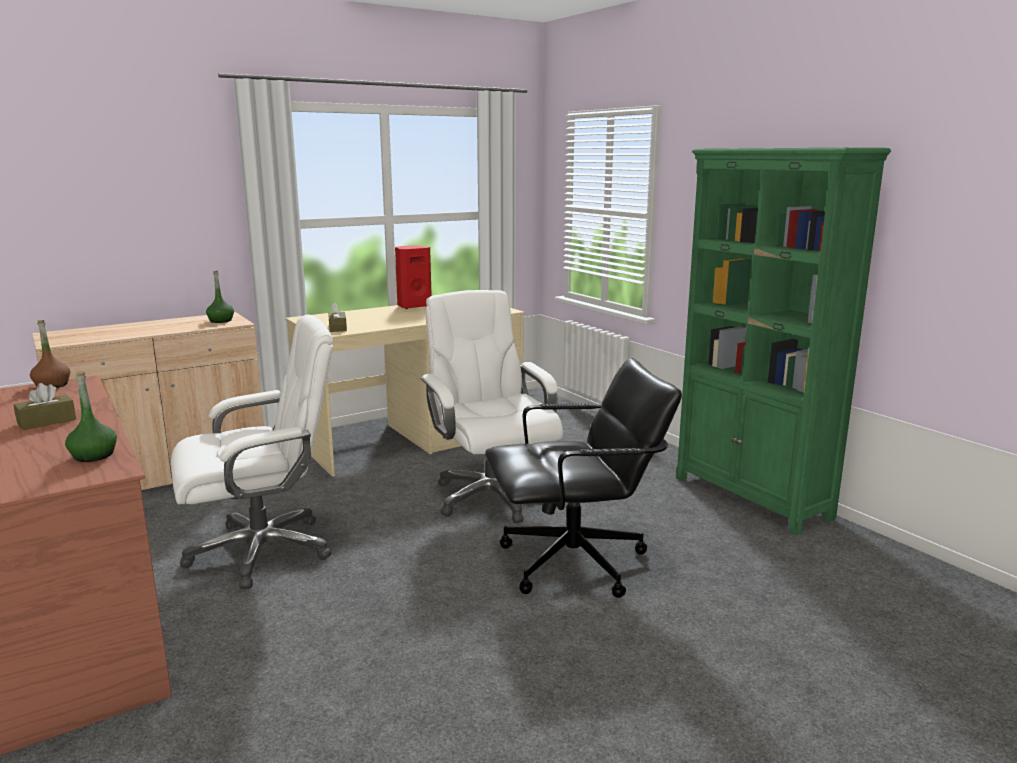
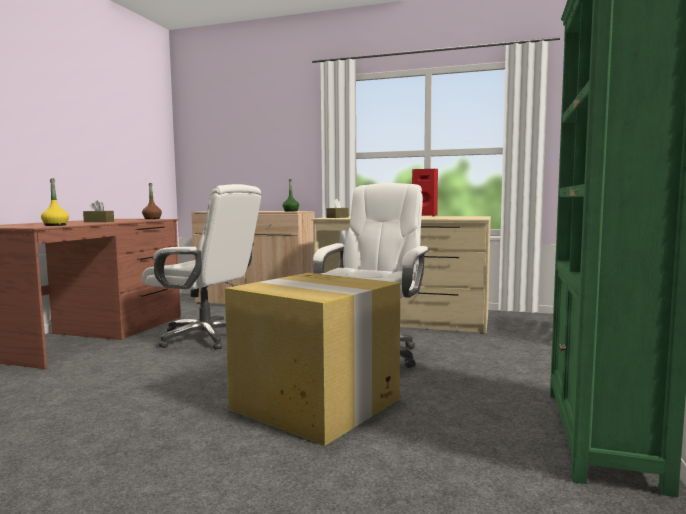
camera: 50 degrees right, 10 degrees down
green bottle [65,371,117,462] -> yellow bottle [41,178,69,226]
black office chair [485,358,682,598] -> cardboard box [225,273,400,446]

